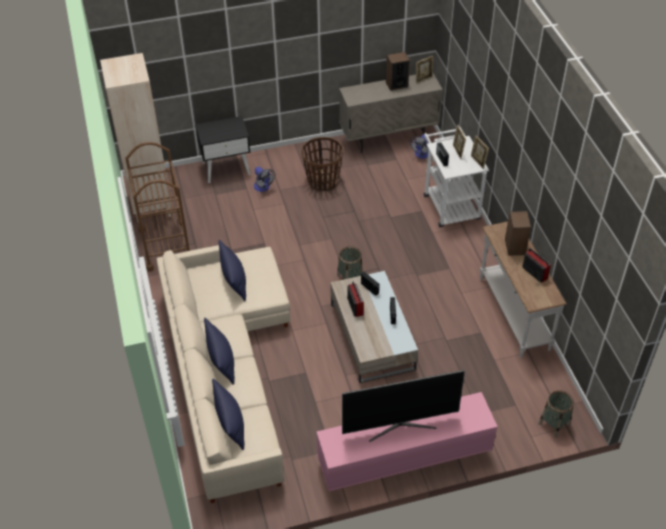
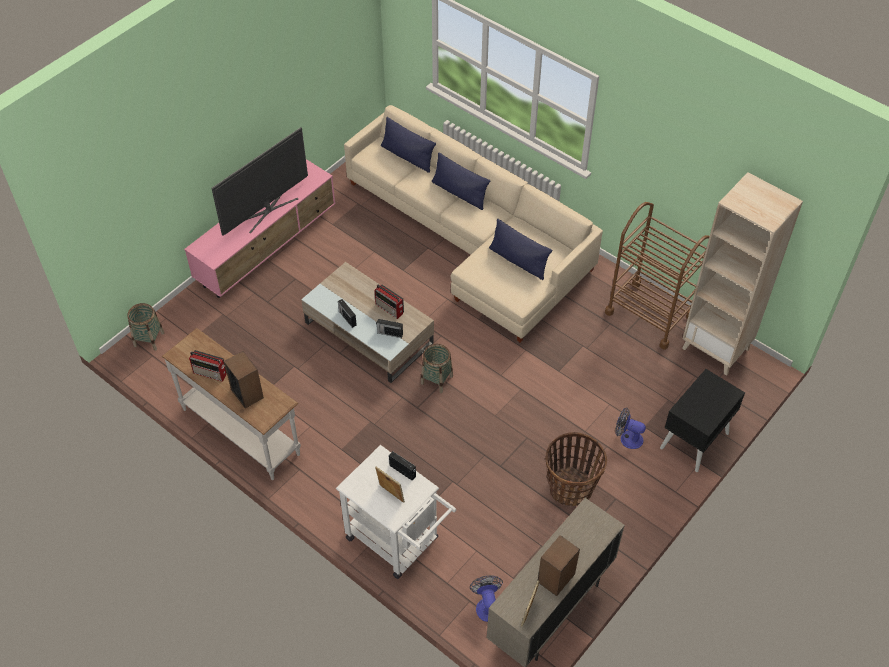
camera: 145 degrees right, 5 degrees up
picture frame [471,135,489,169] -> none

